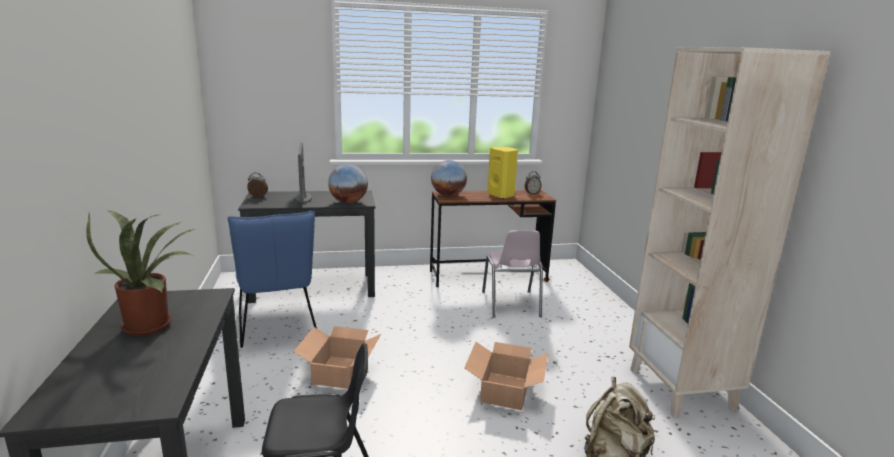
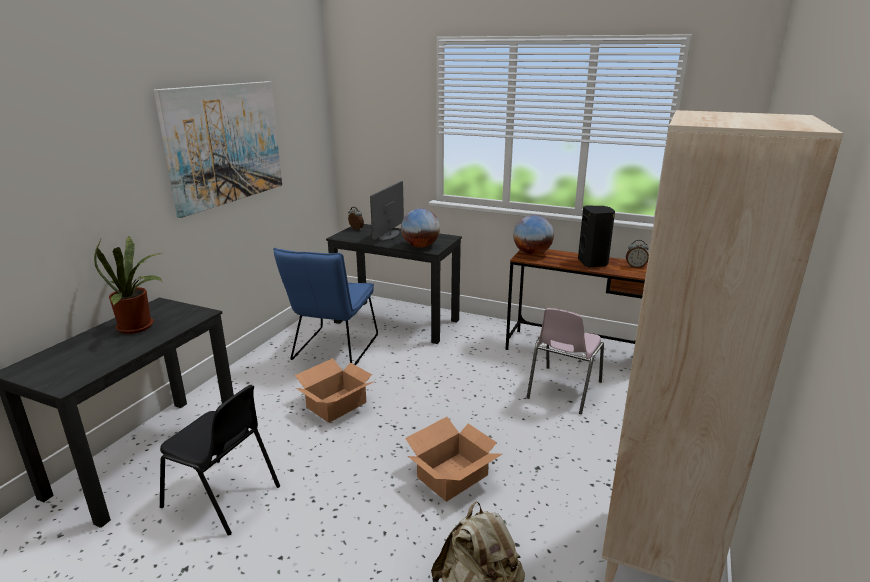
camera: 35 degrees right, 5 degrees up
yellow speaker [487,147,518,199] -> black speaker [578,205,615,268]
none -> picture [154,81,282,218]

